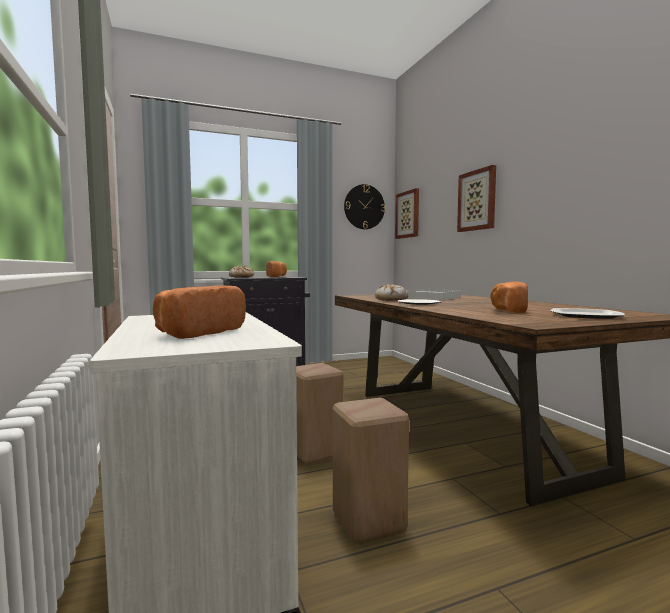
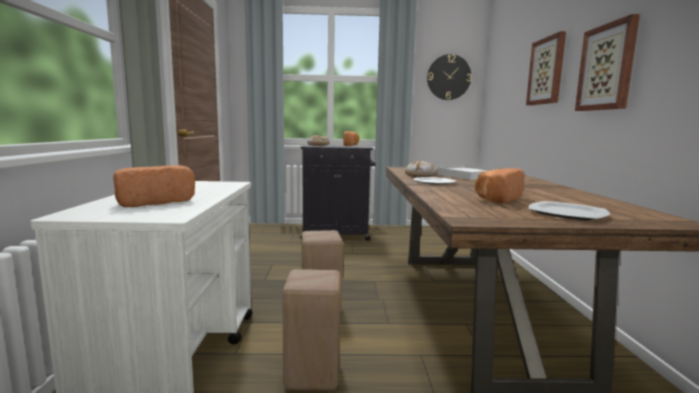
camera: 20 degrees right, 5 degrees up
picture [395,188,419,239] -> picture moved to [575,14,640,111]

